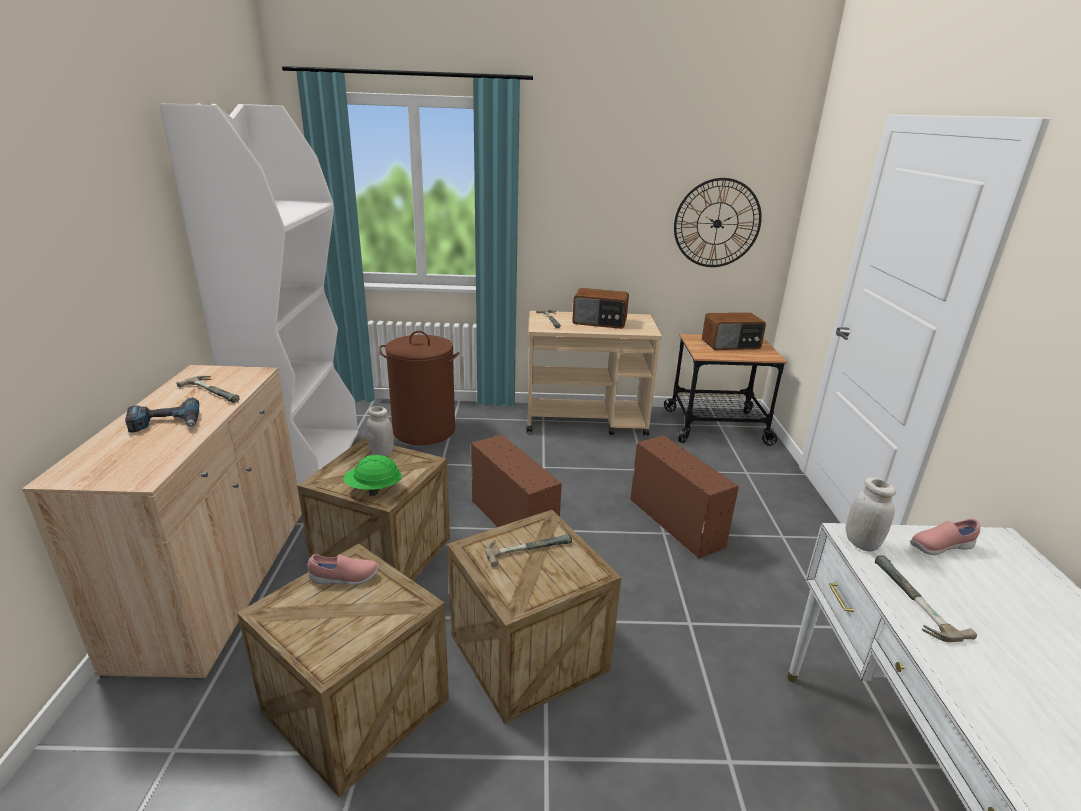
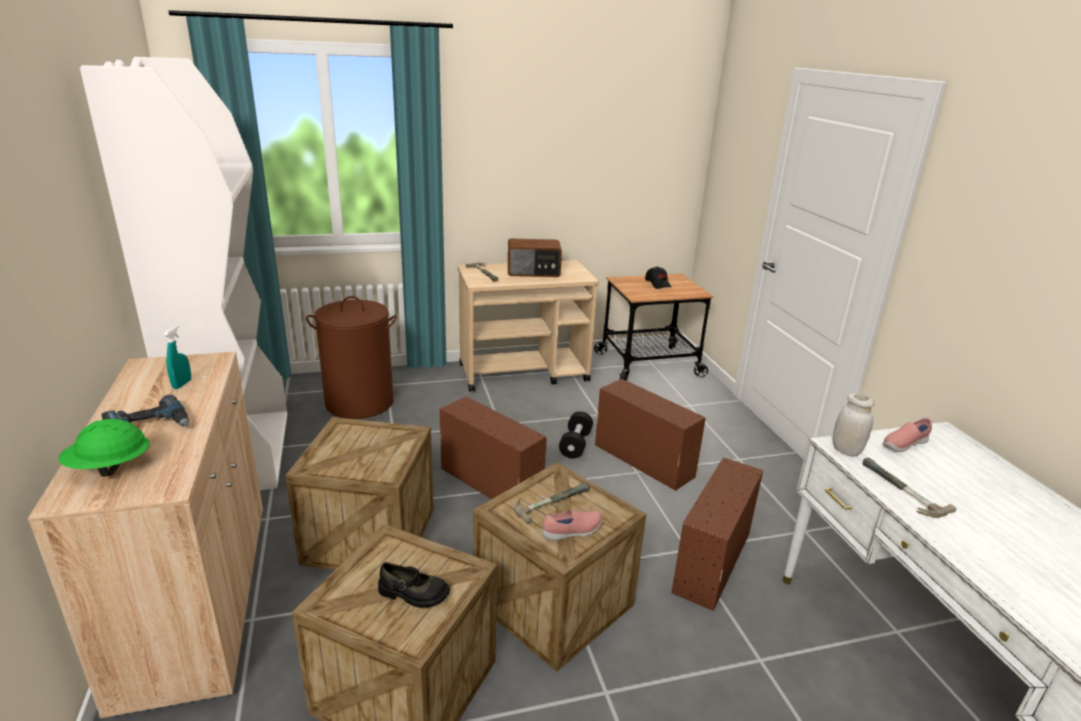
camera: 15 degrees left, 0 degrees up
hammer [176,376,240,403] -> turquoise spray bottle [164,326,191,389]
pink shoe [307,554,378,585] -> pink shoe moved to [543,510,602,540]
green hard hat [343,455,402,496] -> green hard hat moved to [58,419,150,477]
white jar [366,406,394,456] -> none
wall clock [674,178,762,267] -> none
radio [702,313,766,350] -> black cap [645,266,671,289]
none -> black shoe [378,562,450,608]
none -> black dumbbell [559,411,593,459]
none -> brown storage box [671,458,763,611]

